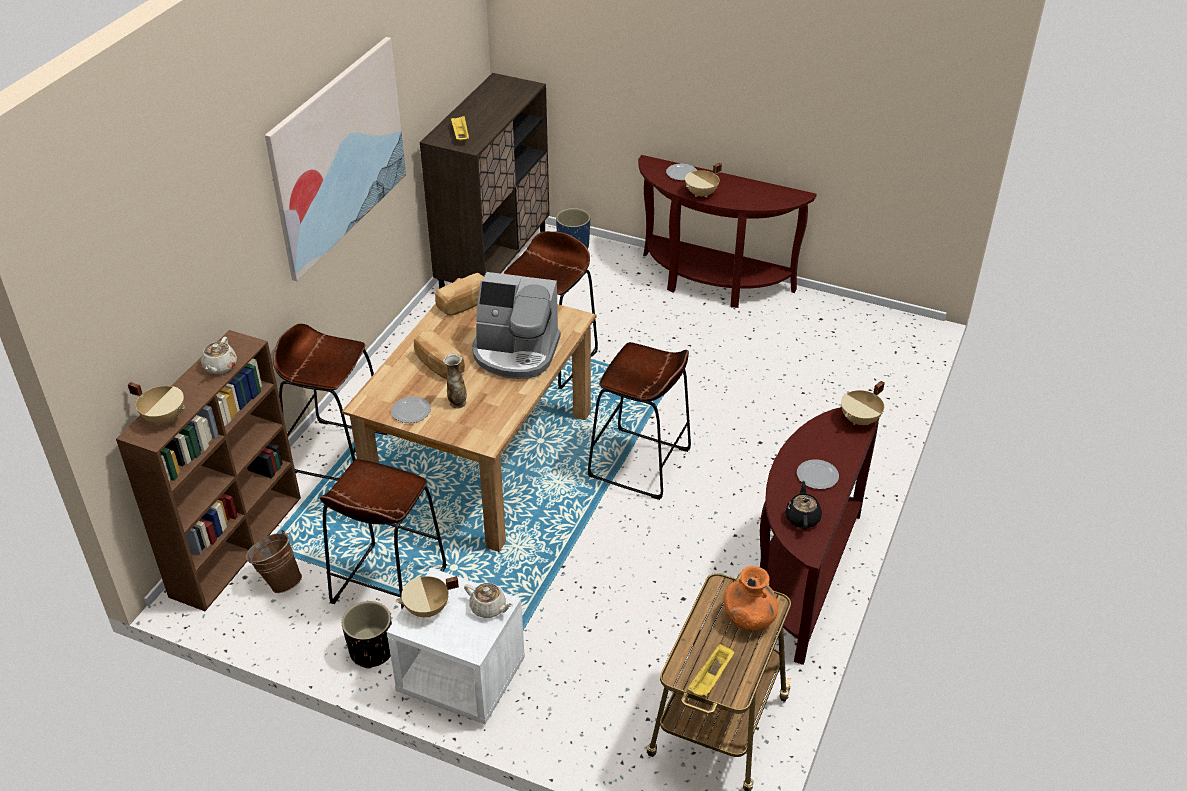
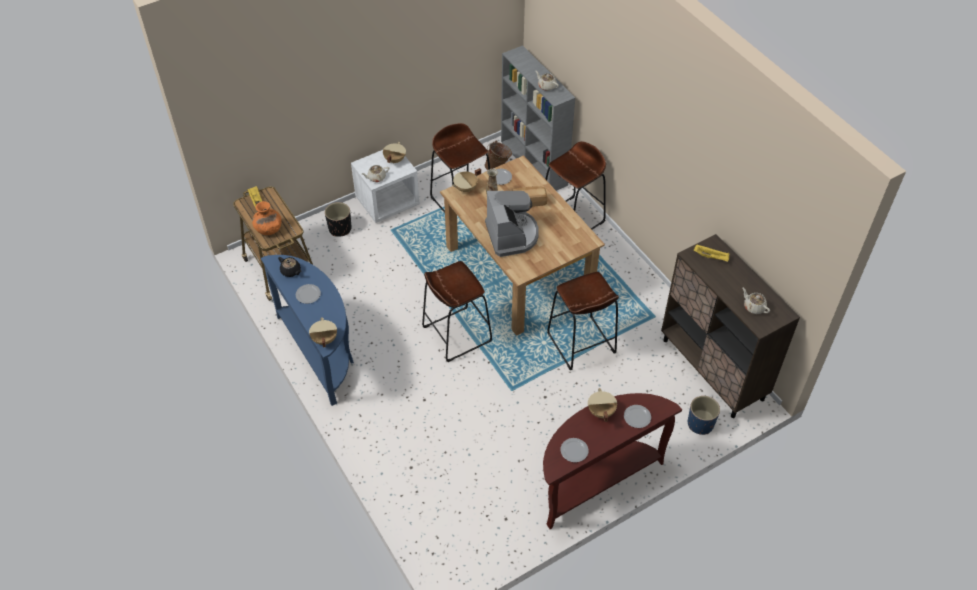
camera: 125 degrees right, 10 degrees up
brown bookcase [116,330,301,611] -> grey bookcase [501,45,575,191]
beige cooking pot [128,382,185,425] -> beige cooking pot moved to [452,168,481,192]
picture [265,37,406,281] -> none
black planter [342,601,392,669] -> black planter moved to [325,202,352,237]
bread [435,273,484,316] -> none
coffee machine [472,272,561,379] -> coffee machine turned 120 degrees clockwise [485,191,539,257]
brown console table [760,407,879,665] -> blue console table [261,255,354,406]
none -> plate [560,438,589,462]
none -> beige teapot [742,288,770,314]

